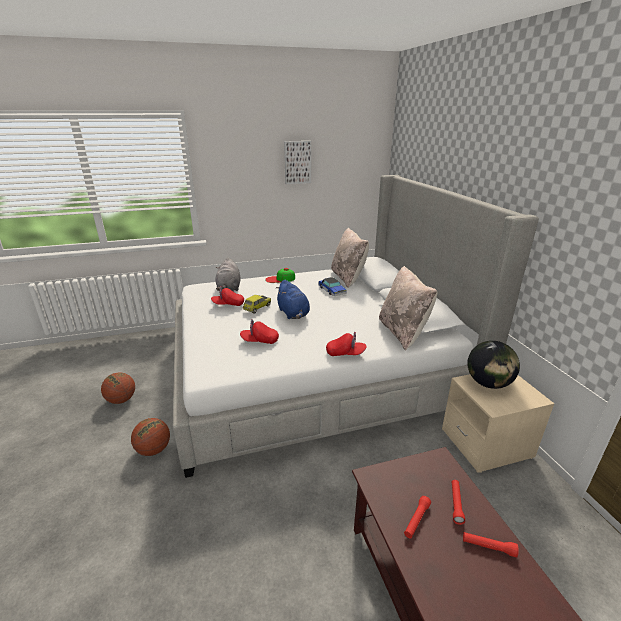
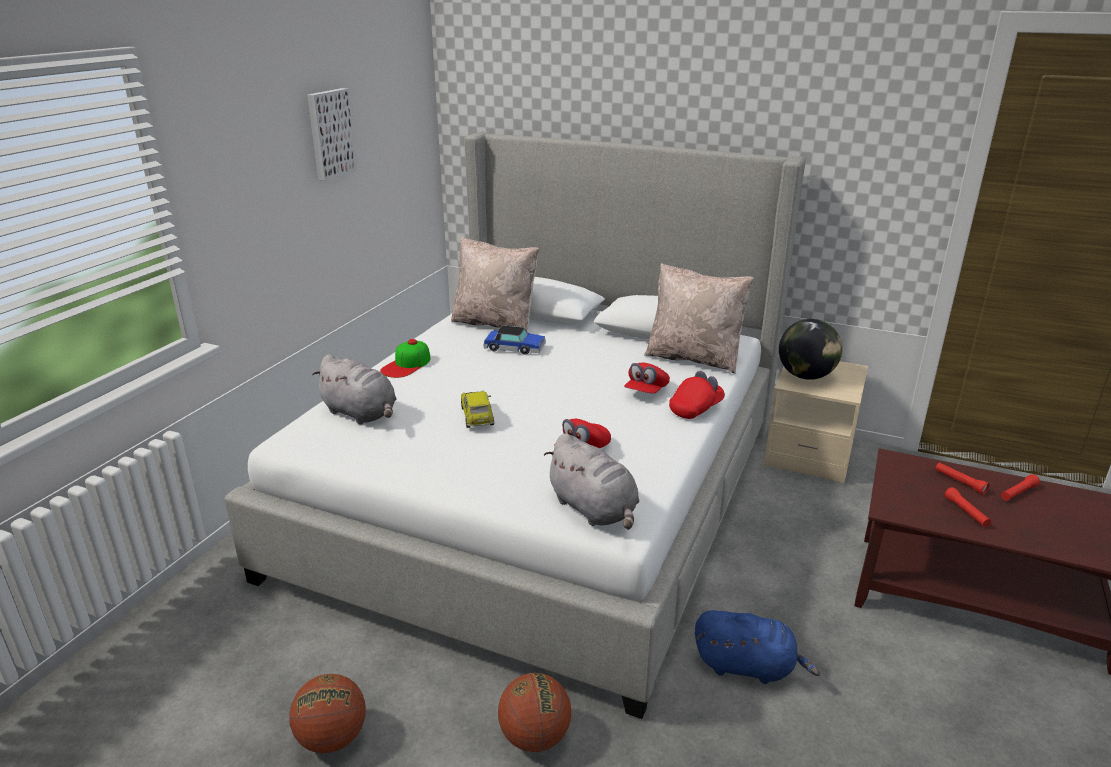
camera: 50 degrees left, 0 degrees up
red cap [211,286,244,306] -> red cap moved to [624,363,670,394]
blue plush toy [275,280,310,319] -> blue plush toy moved to [695,610,820,684]
none -> grey plush toy [544,433,640,530]

